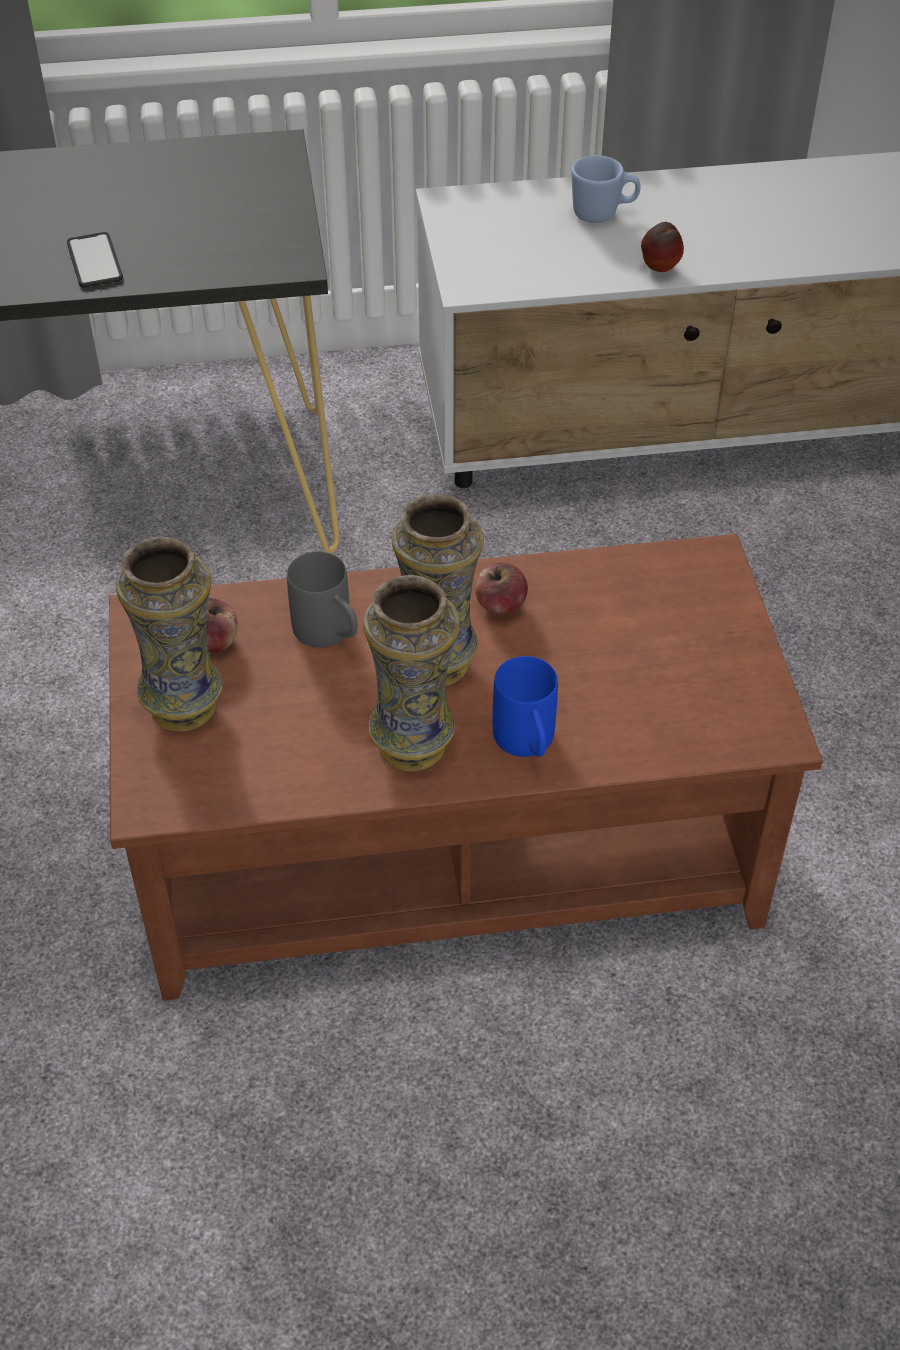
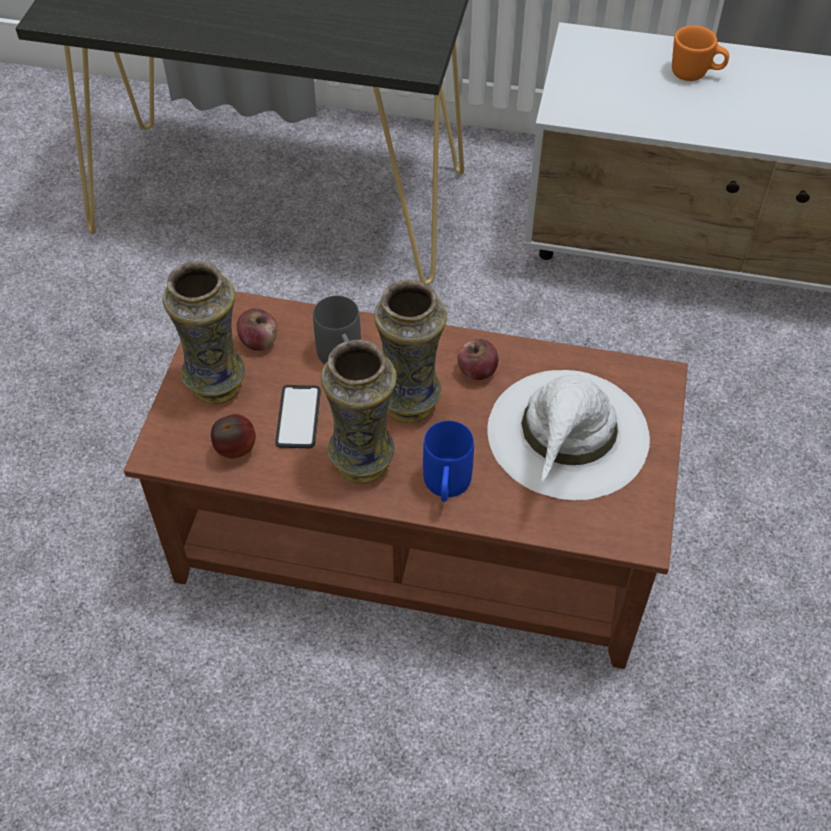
camera: 20 degrees right, 5 degrees up
phone [67,232,123,287] -> phone moved to [275,385,321,448]
blue mug [571,155,641,223] -> orange mug [672,25,729,81]
apple [641,222,684,272] -> apple moved to [211,414,256,458]
none -> white hat [487,370,650,500]

